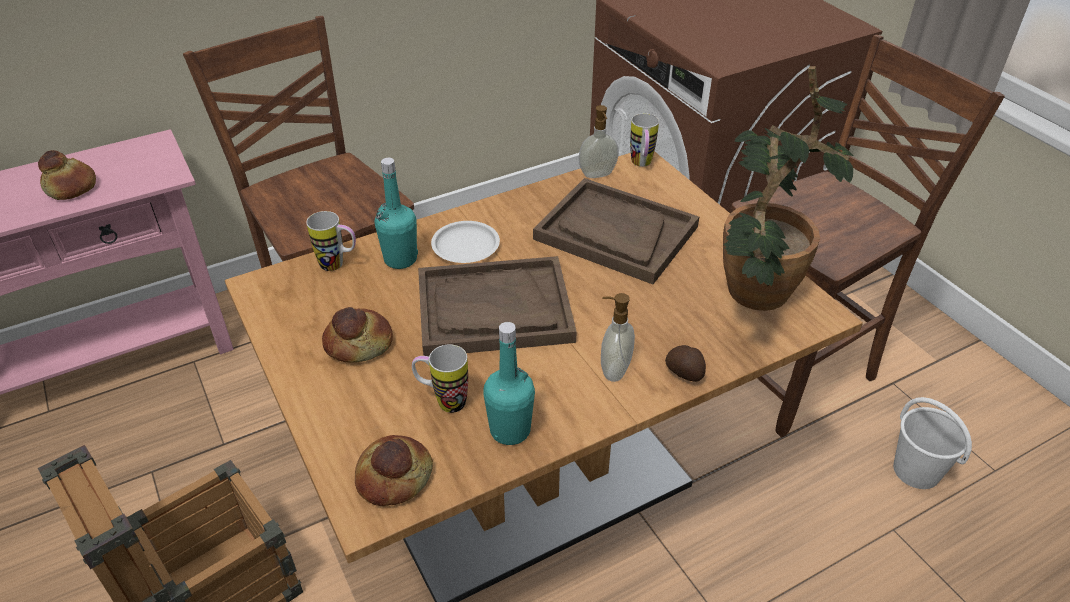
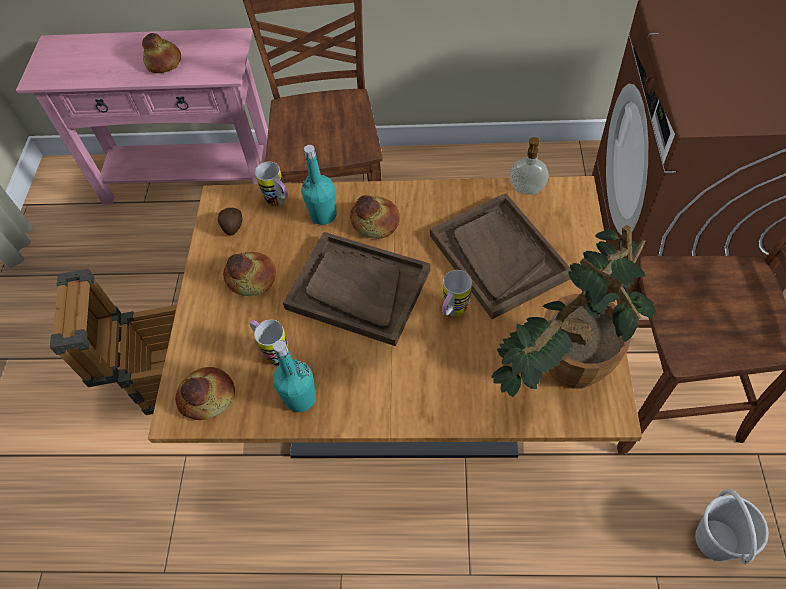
camera: 35 degrees right, 15 degrees up
white plate [431,221,500,263] -> bread [350,195,400,239]
soap dispenser [601,293,635,382] -> none
mug [630,113,659,167] -> mug moved to [442,270,472,317]
potato [665,345,706,382] -> potato moved to [218,208,243,235]

